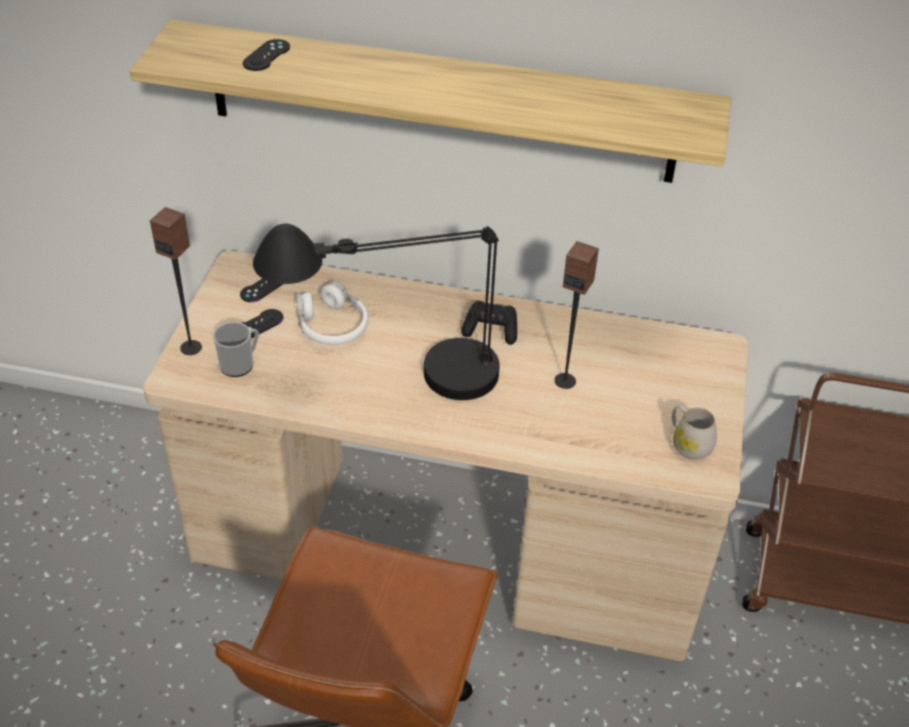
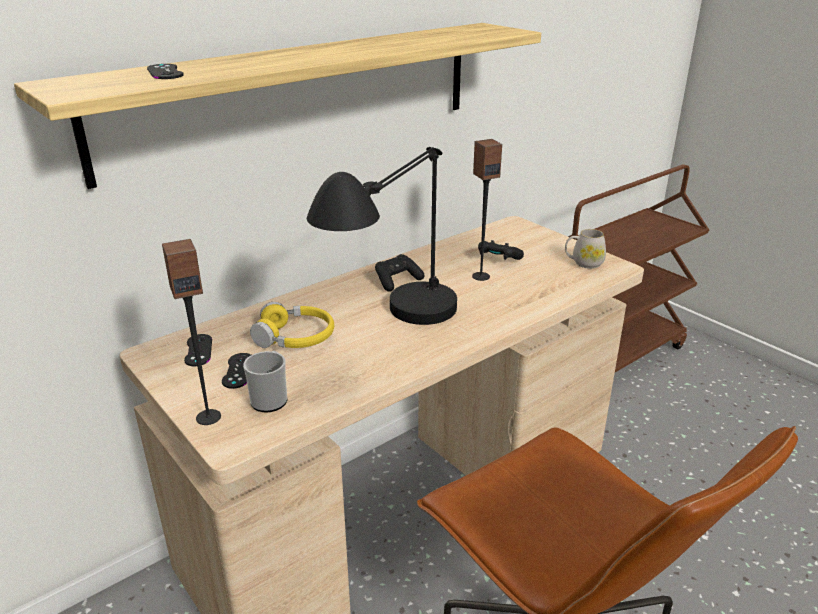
camera: 50 degrees left, 15 degrees down
white headphones [297,281,369,345] -> yellow headphones [250,302,334,348]
none -> black game controller [478,240,524,260]

